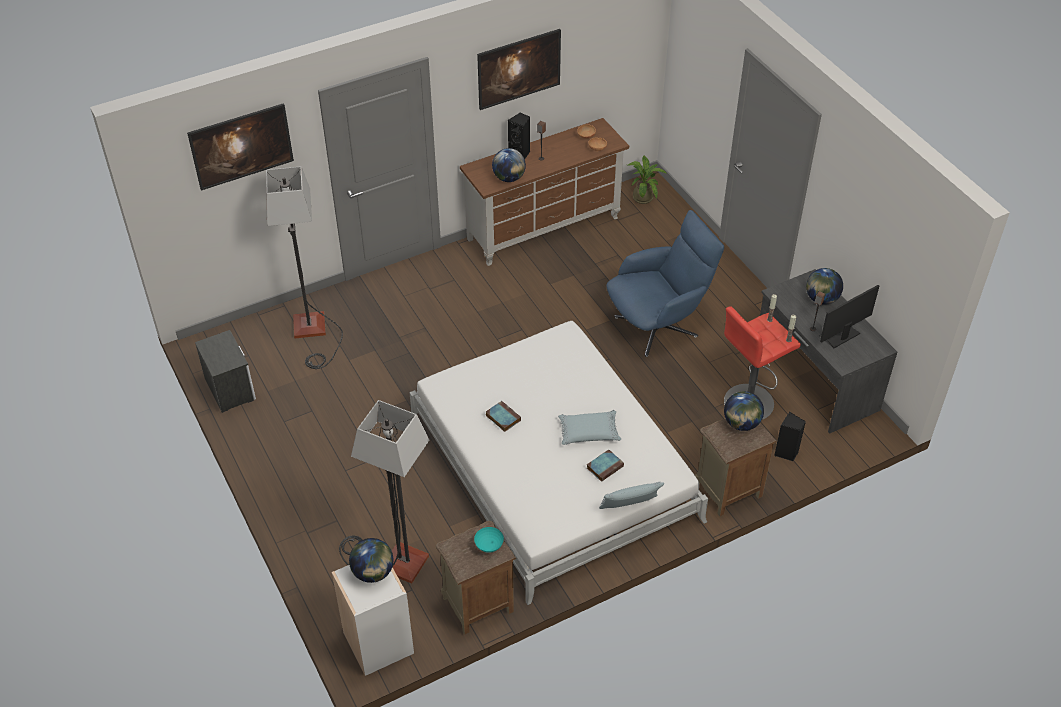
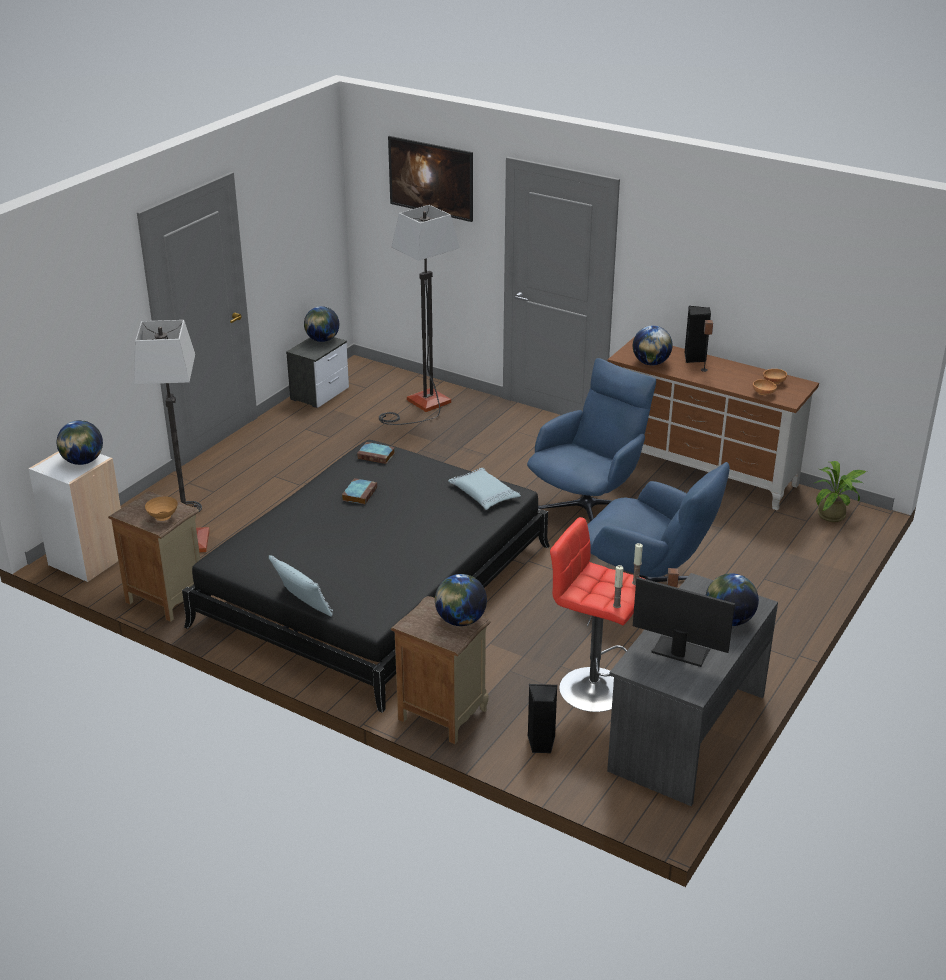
camera: 60 degrees right, 15 degrees down
white bed [409,321,708,605] -> black bed [182,440,550,713]
turquoise bowl [474,527,504,553] -> brown bowl [145,496,178,521]
picture [477,29,561,110] -> none
blue pillow [558,410,621,445] -> blue pillow moved to [448,468,521,510]
book [587,449,624,482] -> book moved to [357,442,395,464]
none -> globe [304,306,339,342]
none -> blue armchair [527,358,656,522]

